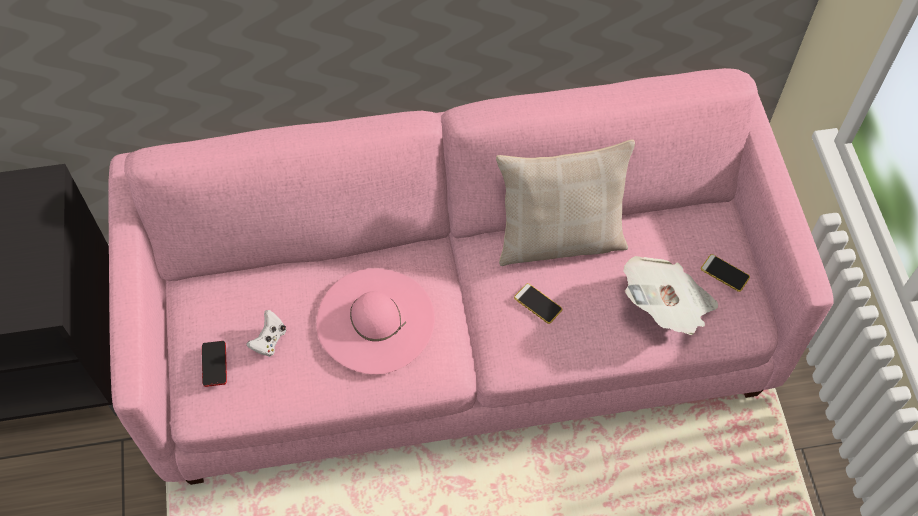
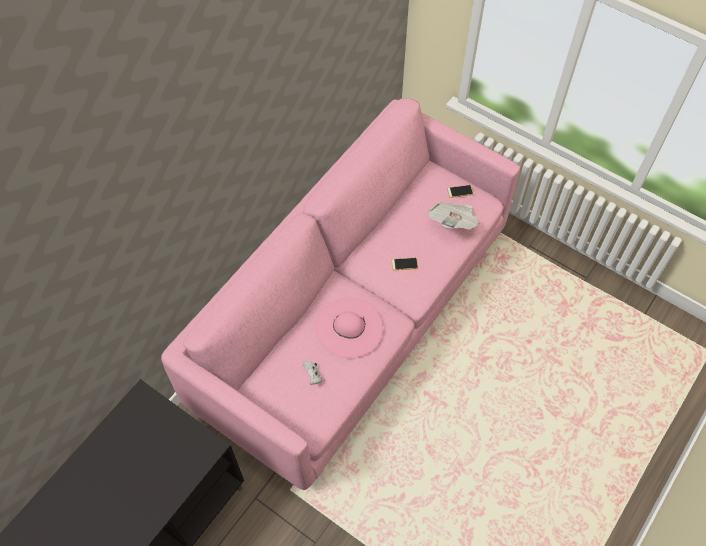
camera: 45 degrees left, 0 degrees up
phone [202,341,227,387] -> none
beige pillow [496,139,635,266] -> none

